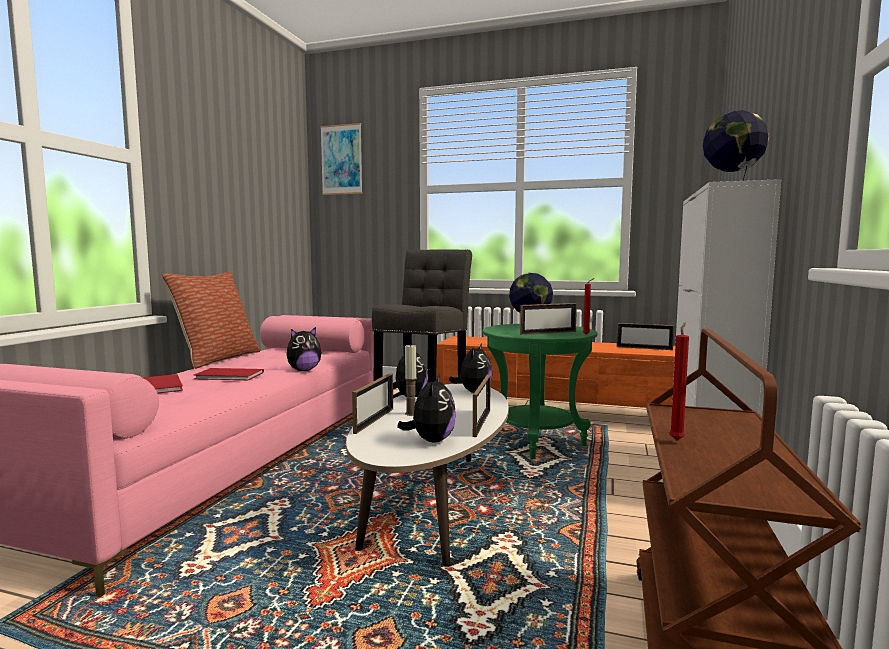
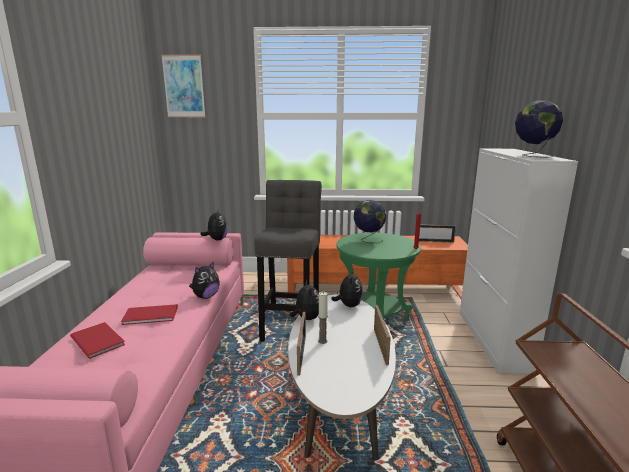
camera: 15 degrees left, 10 degrees up
pillow [161,272,260,369] -> none
plush toy [397,373,456,442] -> plush toy moved to [200,208,228,240]
picture frame [520,303,577,335] -> none
red candle [669,323,689,441] -> none

